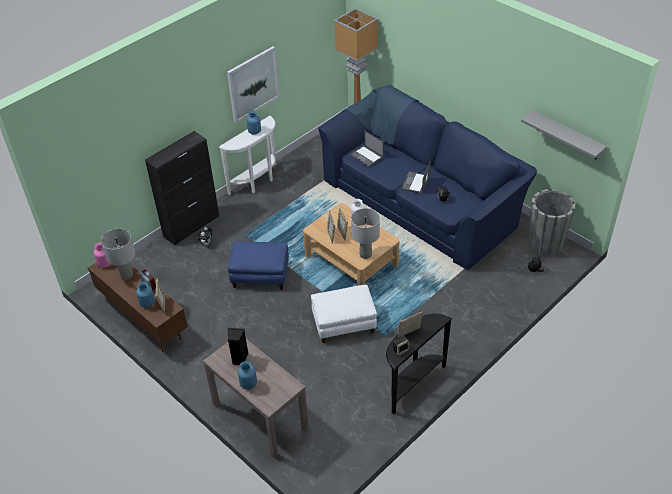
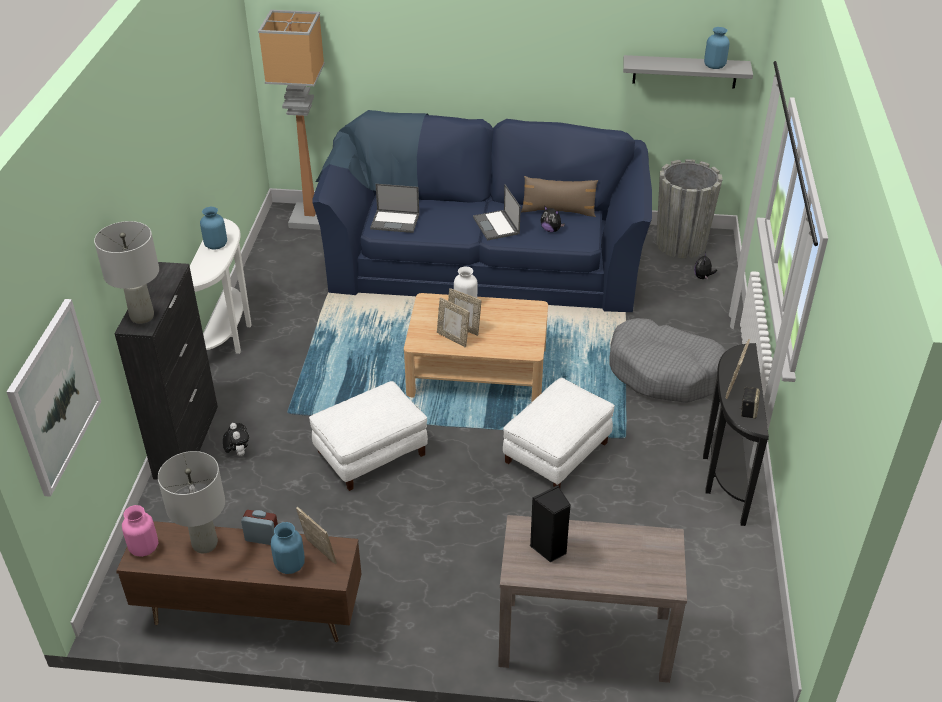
camera: 40 degrees left, 5 degrees down
picture [227,46,279,123] -> picture moved to [7,299,101,497]
blue ottoman [228,241,289,290] -> white ottoman [309,381,428,491]
blue vase [238,361,257,390] -> blue vase moved to [704,27,730,69]
grey table lamp [351,208,380,259] -> grey table lamp moved to [94,221,159,324]
none -> brown pillow [521,176,598,217]
none -> grey dog bed [610,318,726,403]

